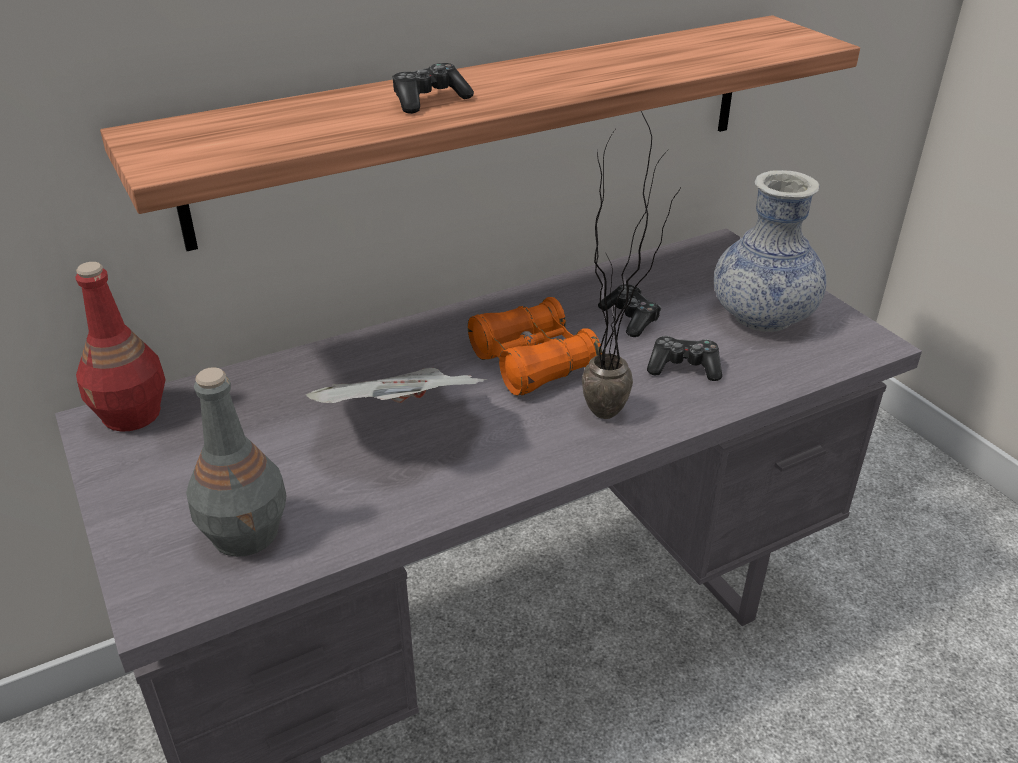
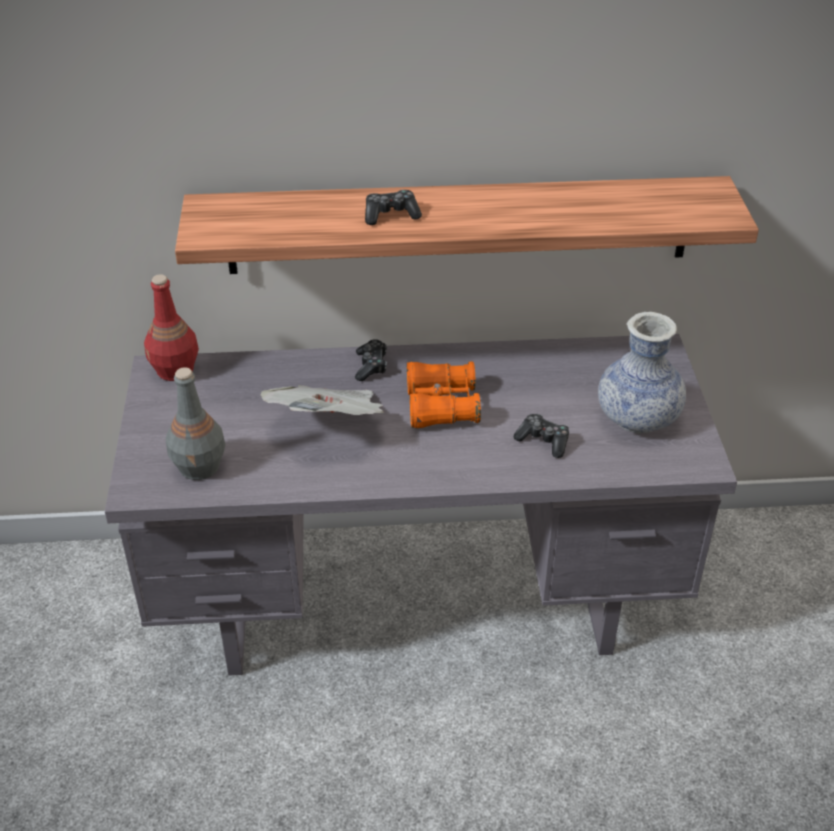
camera: 25 degrees right, 5 degrees up
potted plant [582,111,680,419] -> none
game controller [598,284,661,337] -> game controller moved to [355,339,387,381]

